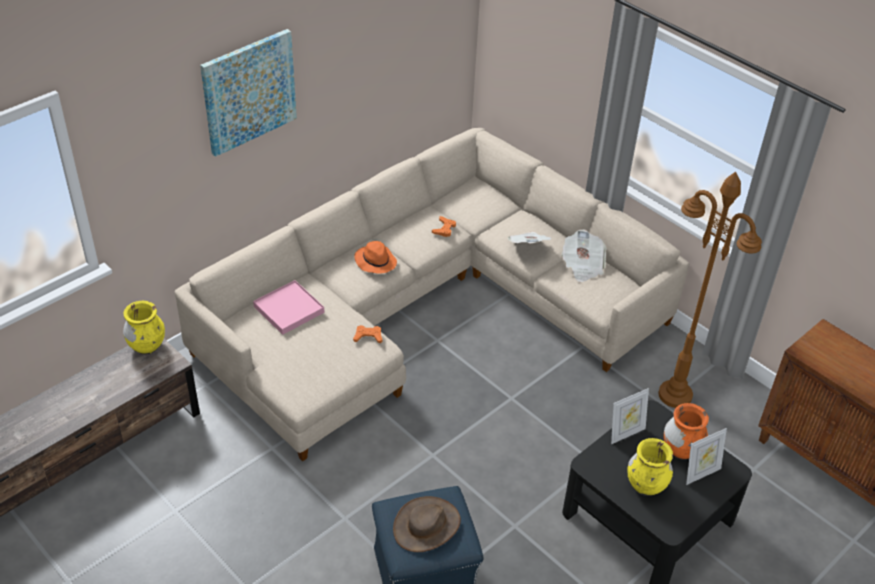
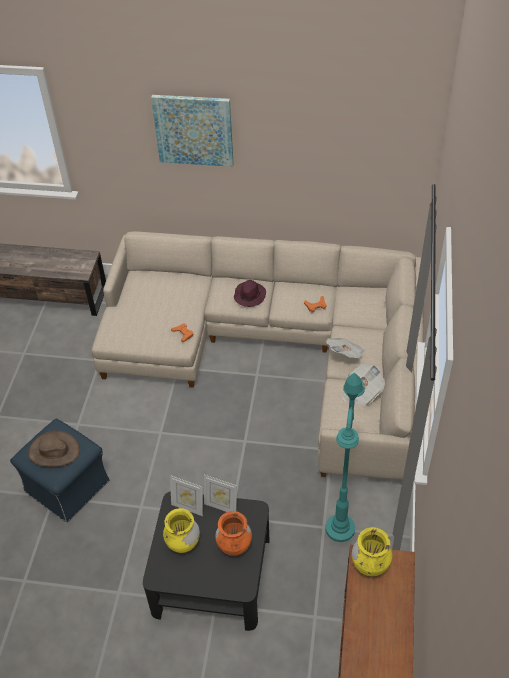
camera: 55 degrees right, 5 degrees up
yellow vase [123,301,165,354] -> yellow vase moved to [352,527,392,576]
pink tray [253,280,325,335] -> none
orange hat [354,241,397,274] -> purple hat [234,280,266,307]
brown floor lamp [659,172,762,408] -> turquoise floor lamp [326,373,365,542]
picture frame [686,428,727,485] -> picture frame moved to [170,475,203,516]

